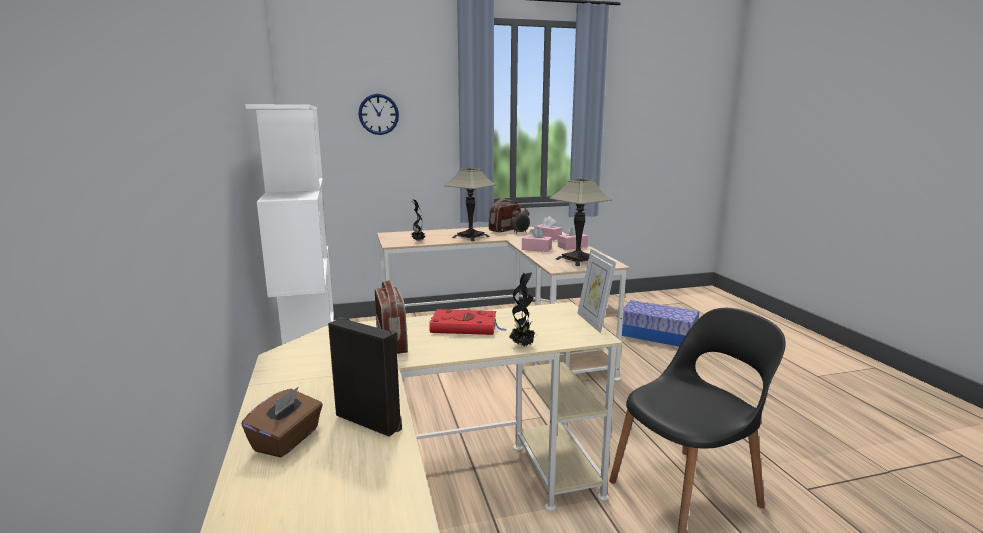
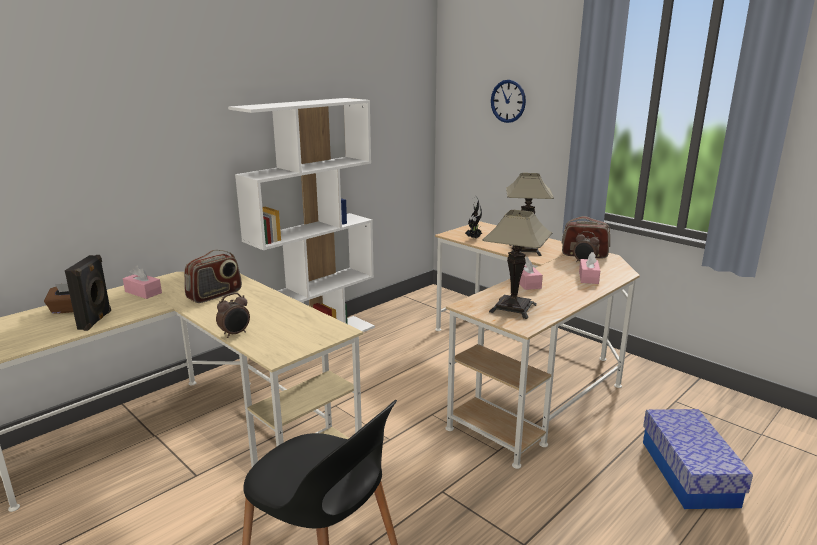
camera: 60 degrees right, 5 degrees up
red book [429,309,507,335] -> none
potted plant [509,272,537,346] -> alarm clock [216,293,250,338]
pink tissue box [558,225,588,250] -> pink tissue box moved to [123,265,162,299]
picture frame [577,249,616,333] -> none

